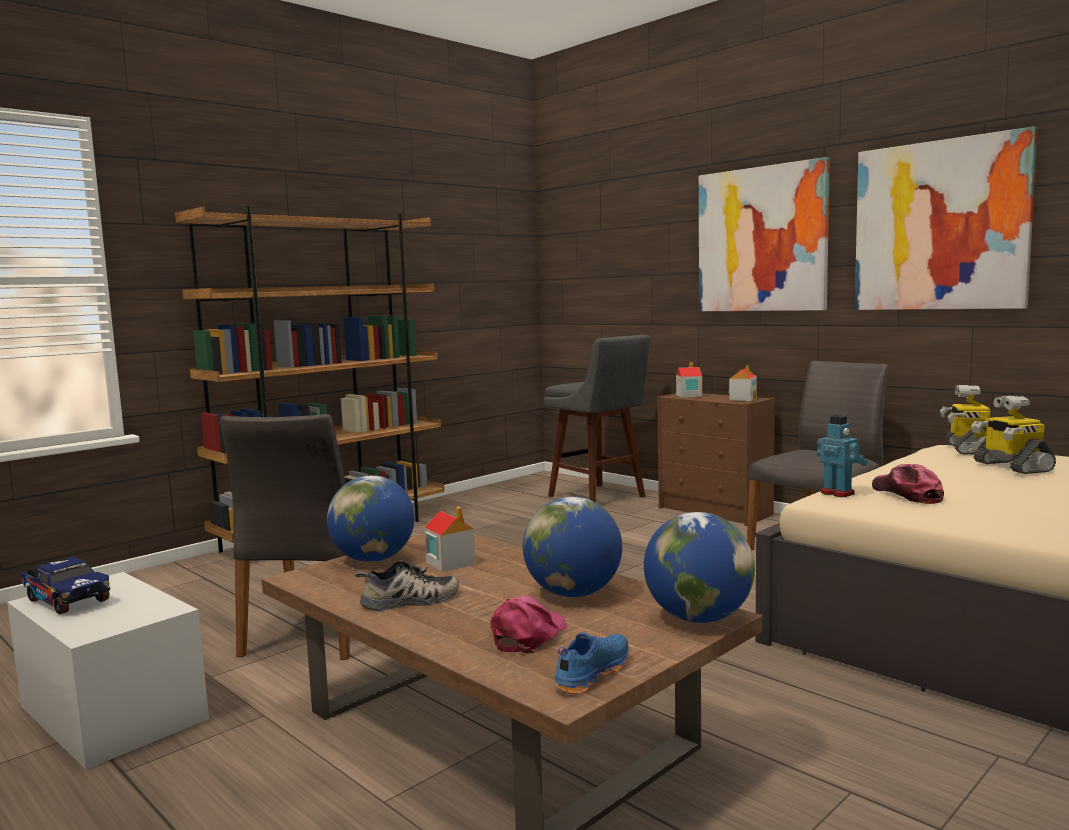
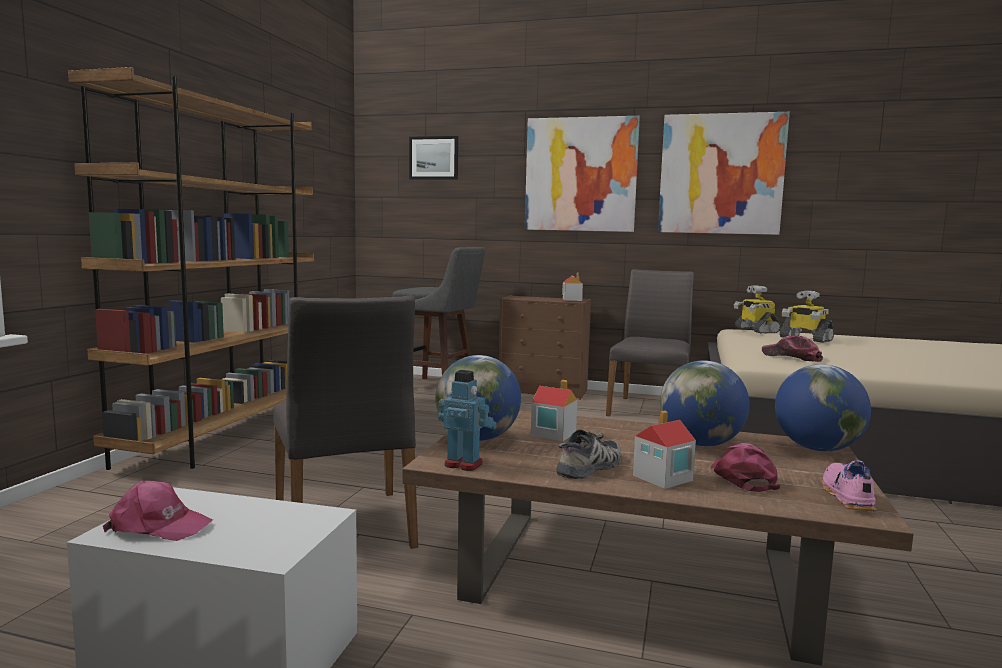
camera: 30 degrees left, 0 degrees up
toy truck [20,557,110,615] -> pink cap [103,480,213,541]
blue shoe [554,632,629,694] -> pink shoe [822,460,877,511]
toy house [676,362,702,398] -> toy house moved to [633,410,696,489]
toy robot [817,415,868,497] -> toy robot moved to [438,370,497,471]
none -> picture [409,136,458,180]

